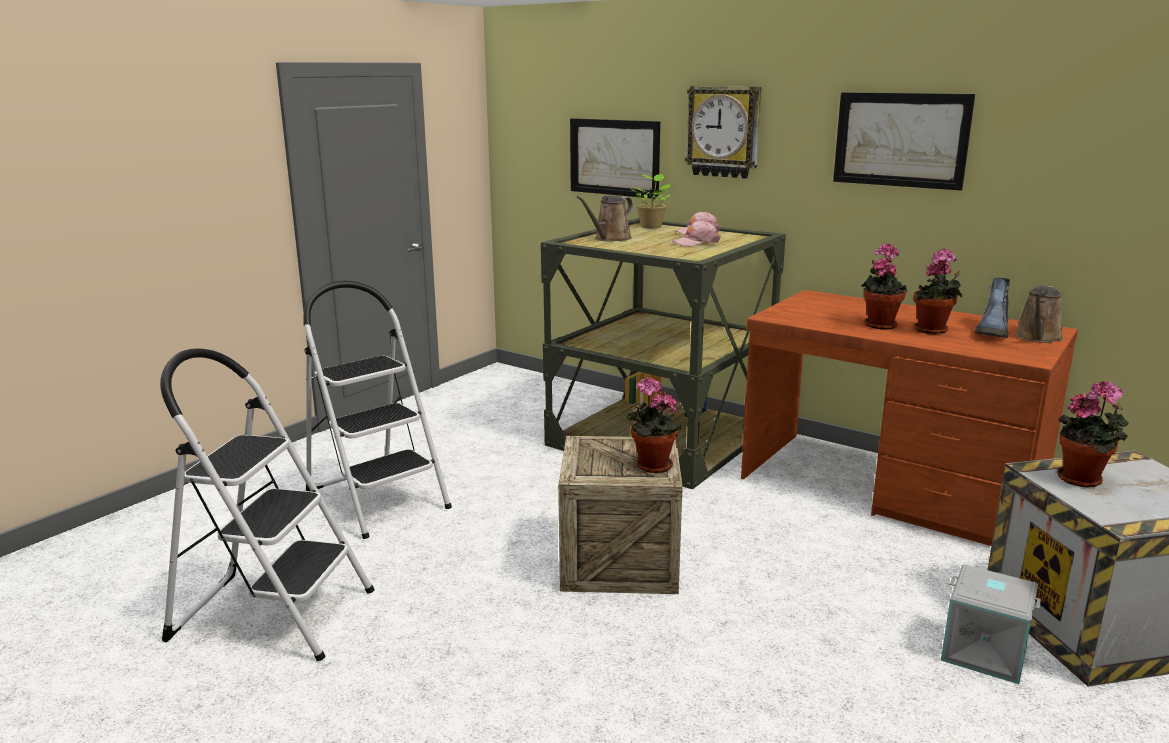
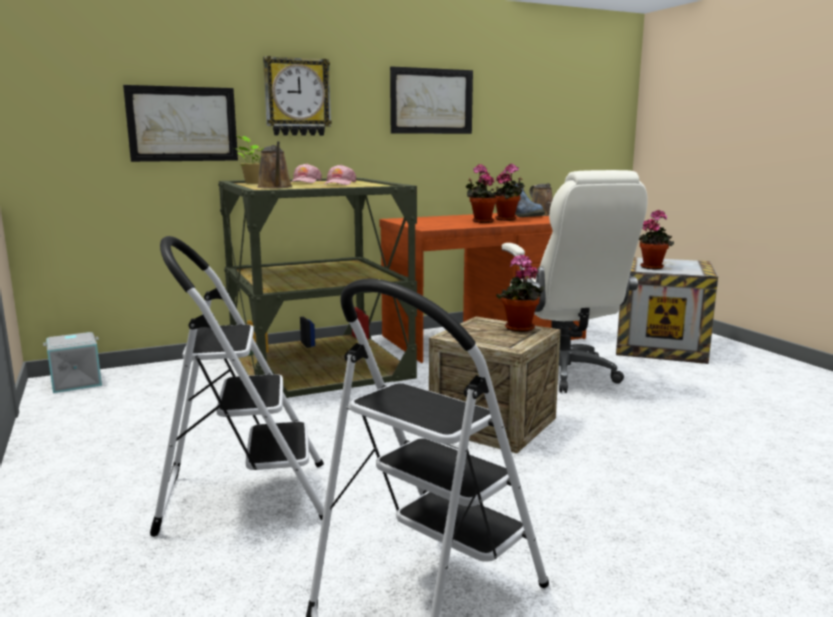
camera: 60 degrees left, 5 degrees down
grey storage box [941,564,1041,684] -> grey storage box moved to [43,332,102,393]
none -> white office chair [502,170,648,393]

